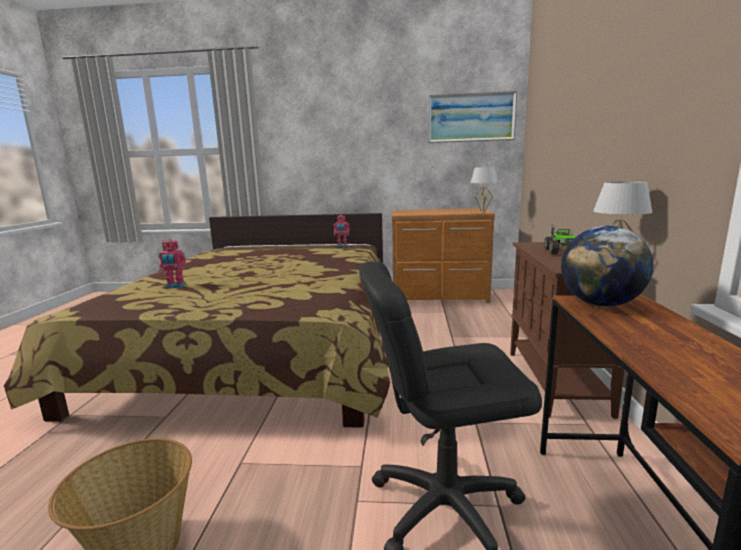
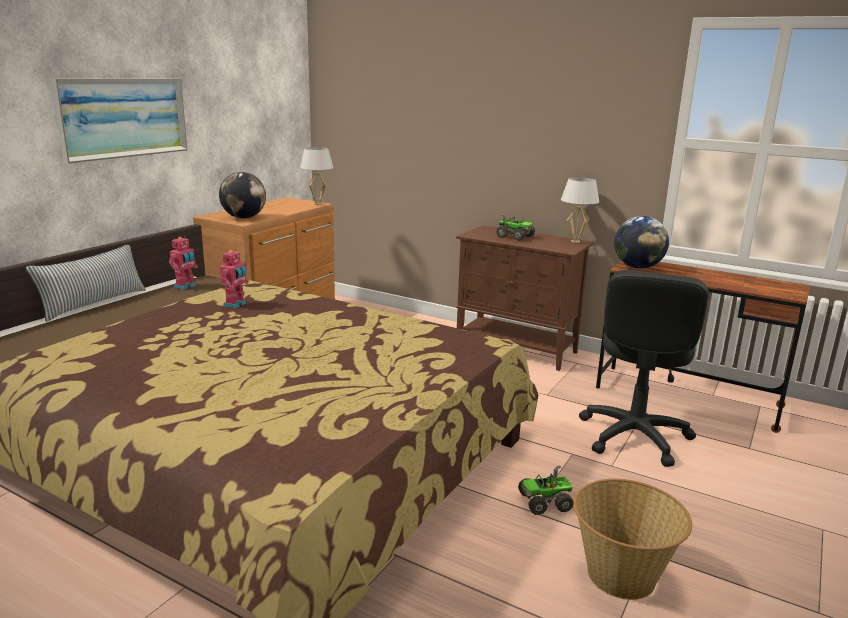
camera: 65 degrees left, 5 degrees up
toy robot [159,239,186,288] -> toy robot moved to [219,249,249,308]
picture [428,91,517,143] -> picture moved to [51,79,187,164]
none -> pillow [26,245,146,322]
none -> globe [219,172,266,219]
none -> toy truck [518,465,574,515]

